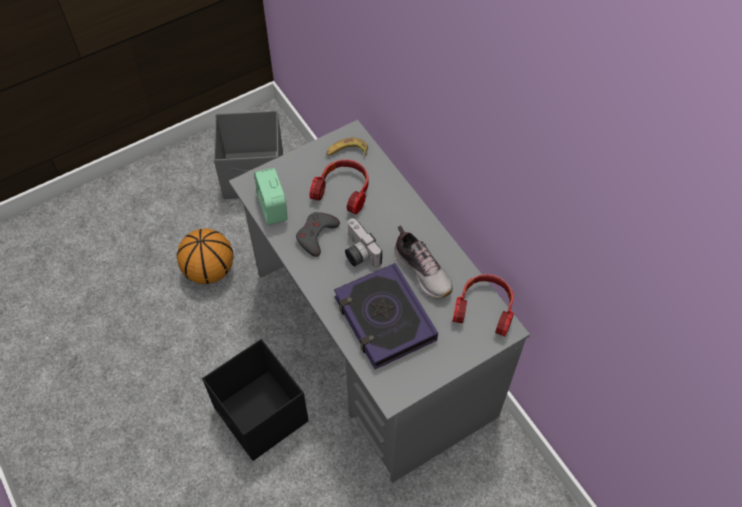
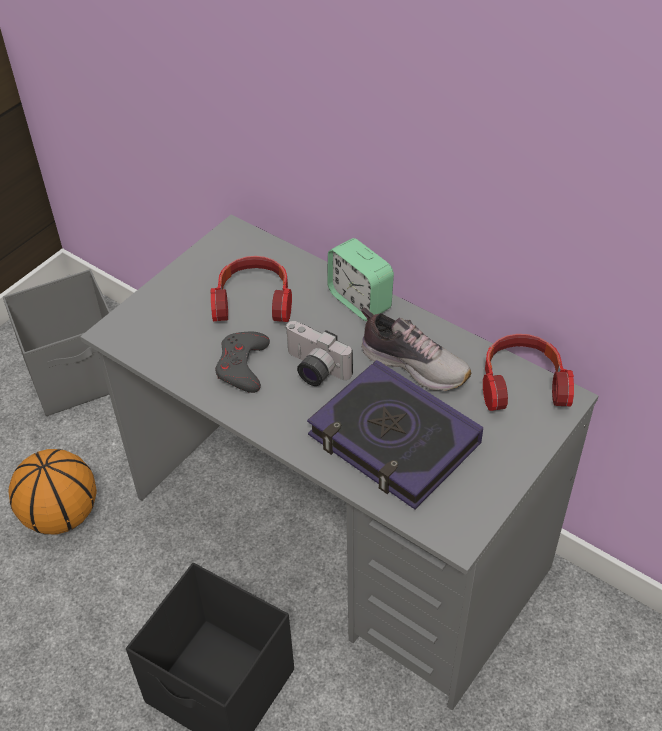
camera: 20 degrees left, 10 degrees down
alarm clock [254,168,288,225] -> alarm clock moved to [327,238,394,321]
banana [326,138,368,156] -> none

